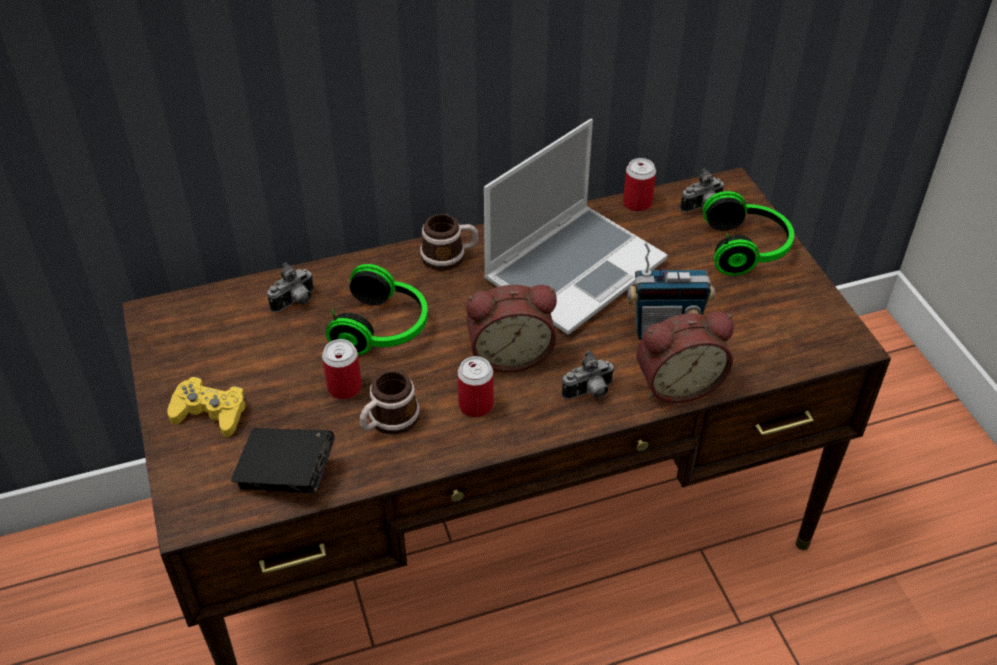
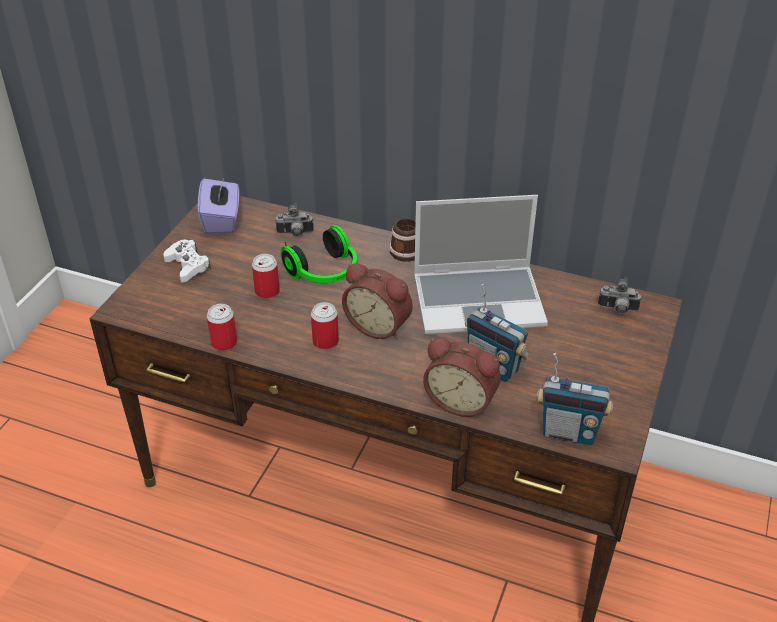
camera: 40 degrees right, 5 degrees down
yellow game controller [167,376,246,437] -> white game controller [163,240,211,283]
black book [231,428,335,493] -> none
mug [360,371,420,435] -> none
camera [562,351,615,400] -> none
can [623,158,656,212] -> can moved to [207,304,237,351]
headphones [702,191,794,276] -> none
none -> purple tissue box [197,179,239,234]
none -> radio [536,353,613,445]

